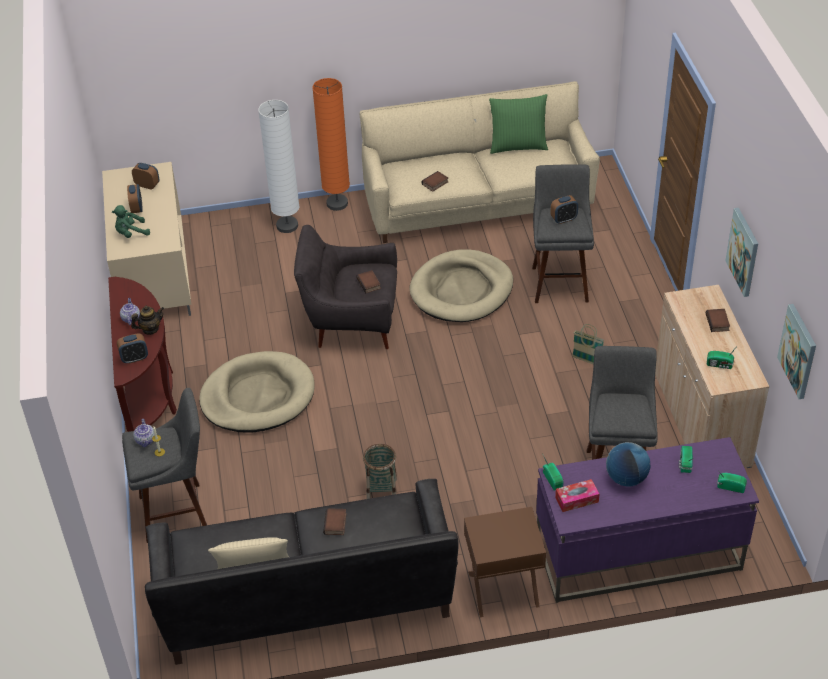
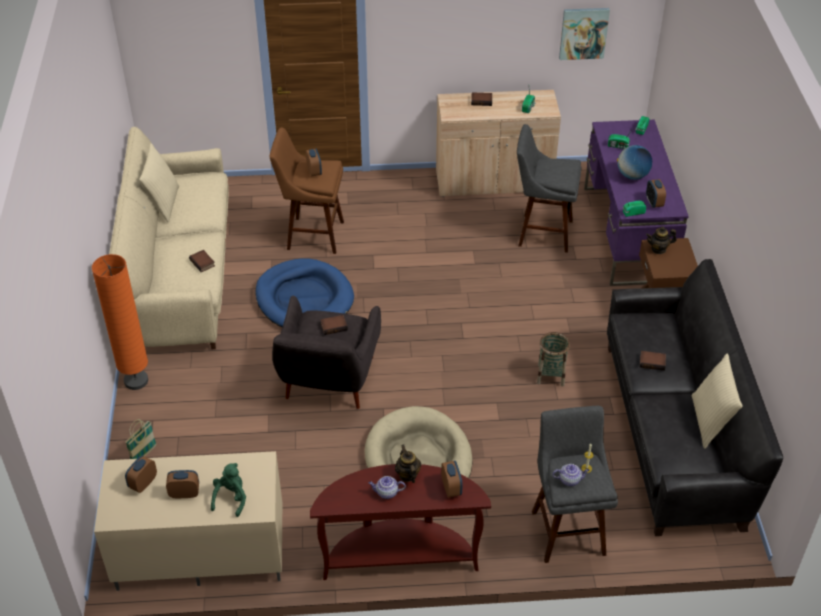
camera: 85 degrees left, 0 degrees up
green plush toy [112,205,150,238] -> green plush toy turned 150 degrees counterclockwise [211,463,246,517]
white floor lamp [258,100,299,233] -> none
beige dog bed [409,249,513,322] -> blue dog bed [255,258,354,327]
green pillow [489,94,548,154] -> beige pillow [139,143,179,222]
grey stool [532,164,594,303] -> brown stool [270,127,344,254]
tissue box [555,479,599,512] -> alarm clock [646,179,666,208]
basket [572,324,604,365] -> basket moved to [125,419,157,459]
picture [725,208,758,297] -> none
none -> teapot [646,227,677,254]

